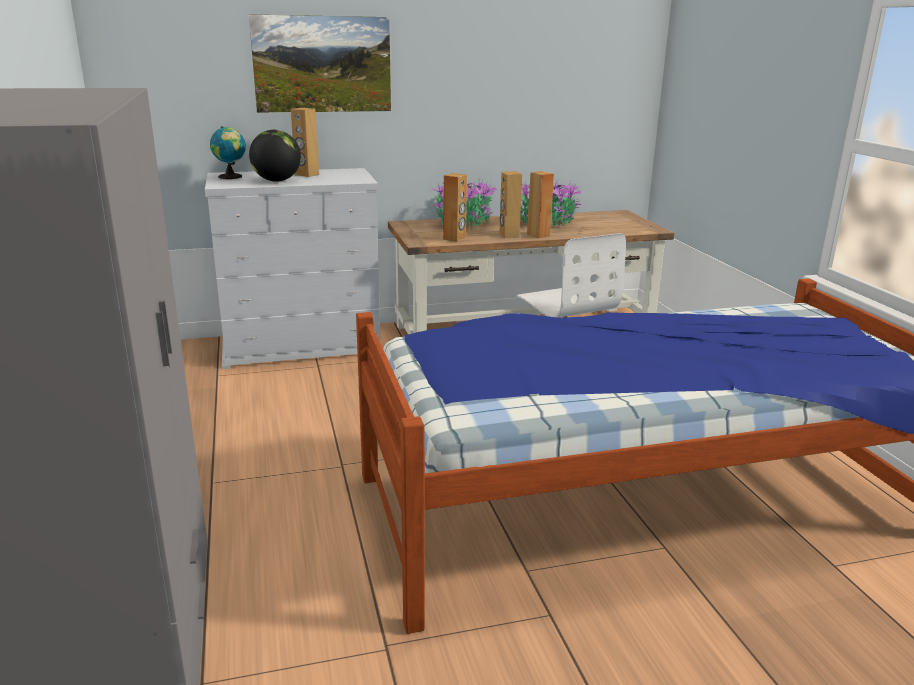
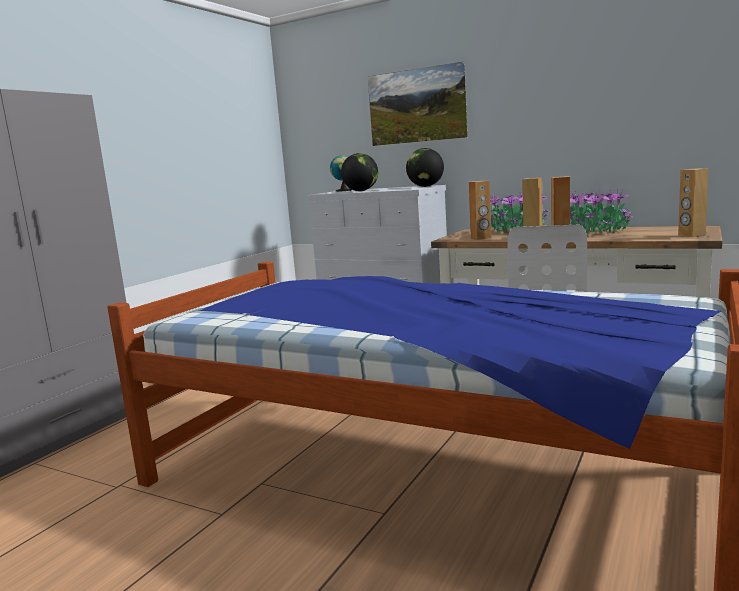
camera: 45 degrees right, 10 degrees down
brown speaker [291,108,319,177] -> brown speaker moved to [678,168,708,237]
none -> globe [406,148,444,187]

